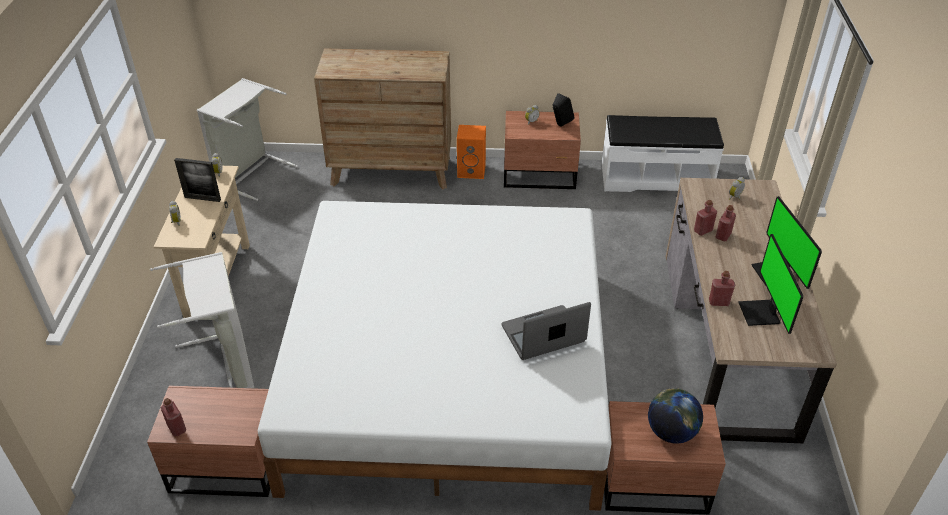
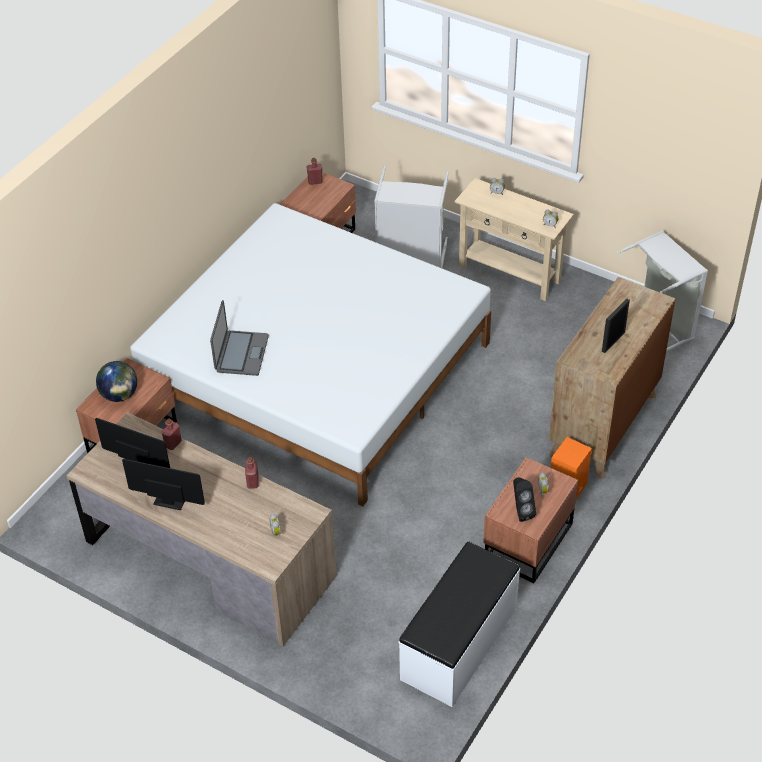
camera: 120 degrees right, 5 degrees up
picture frame [174,158,221,202] -> picture frame moved to [602,298,630,353]
red bottle [716,205,736,241] -> none

